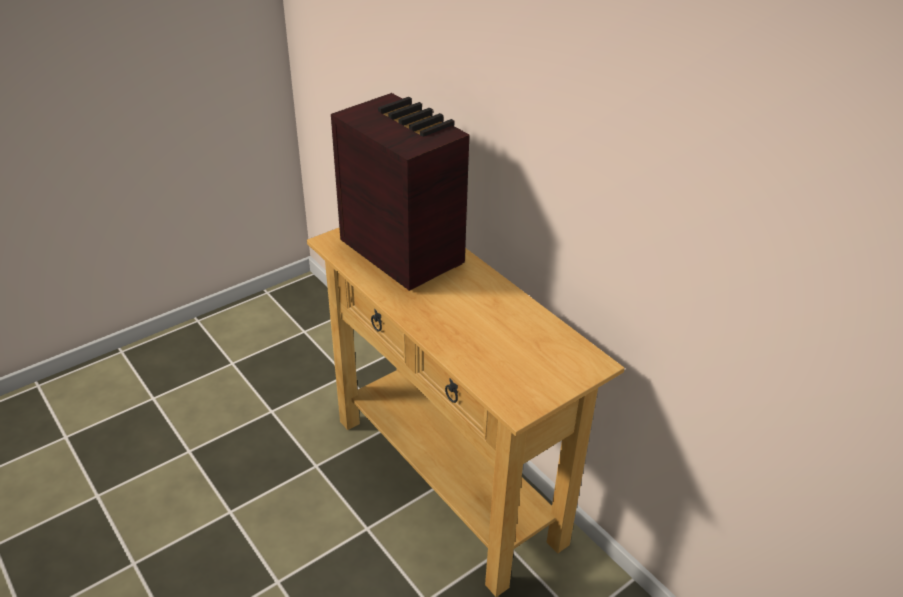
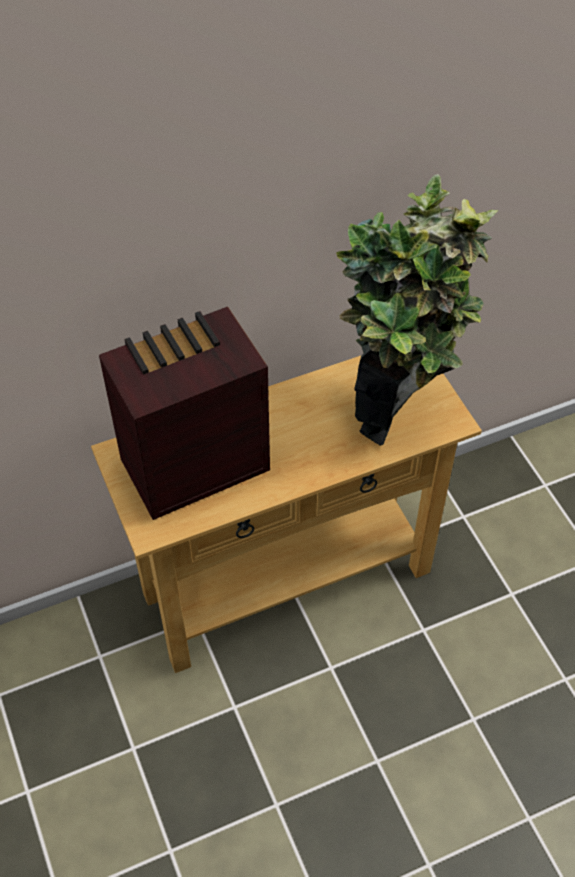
camera: 75 degrees left, 15 degrees up
none -> potted plant [336,174,498,446]

